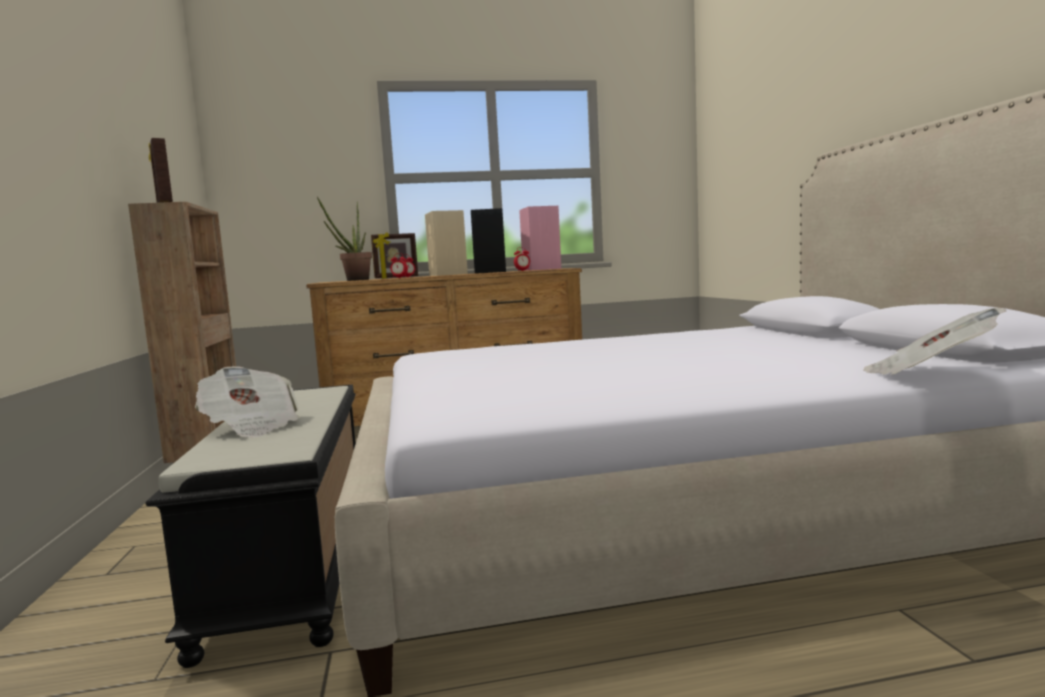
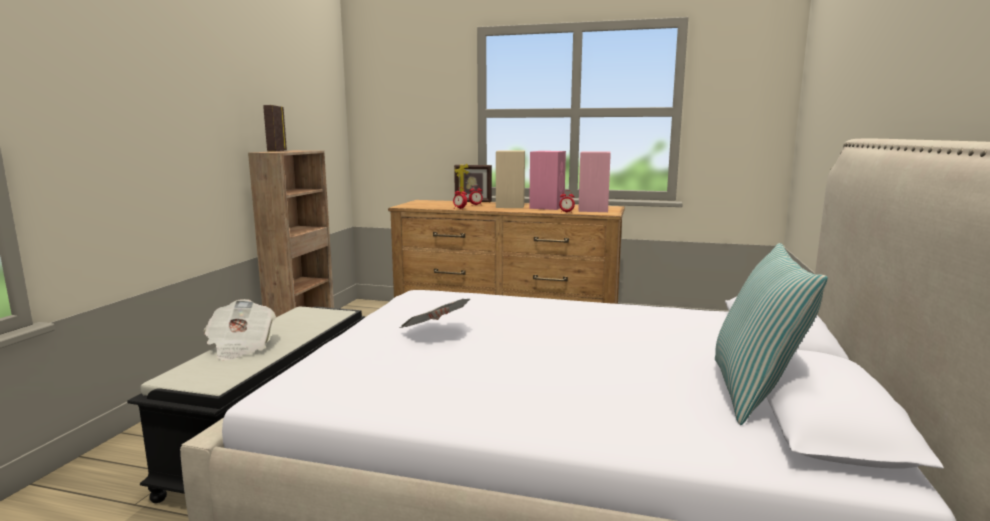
camera: 25 degrees right, 5 degrees up
potted plant [317,196,372,281] -> none
black speaker [471,208,506,274] -> pink speaker [529,151,566,210]
newspaper [863,308,1006,375] -> newspaper moved to [399,299,471,328]
none -> pillow [715,243,828,425]

